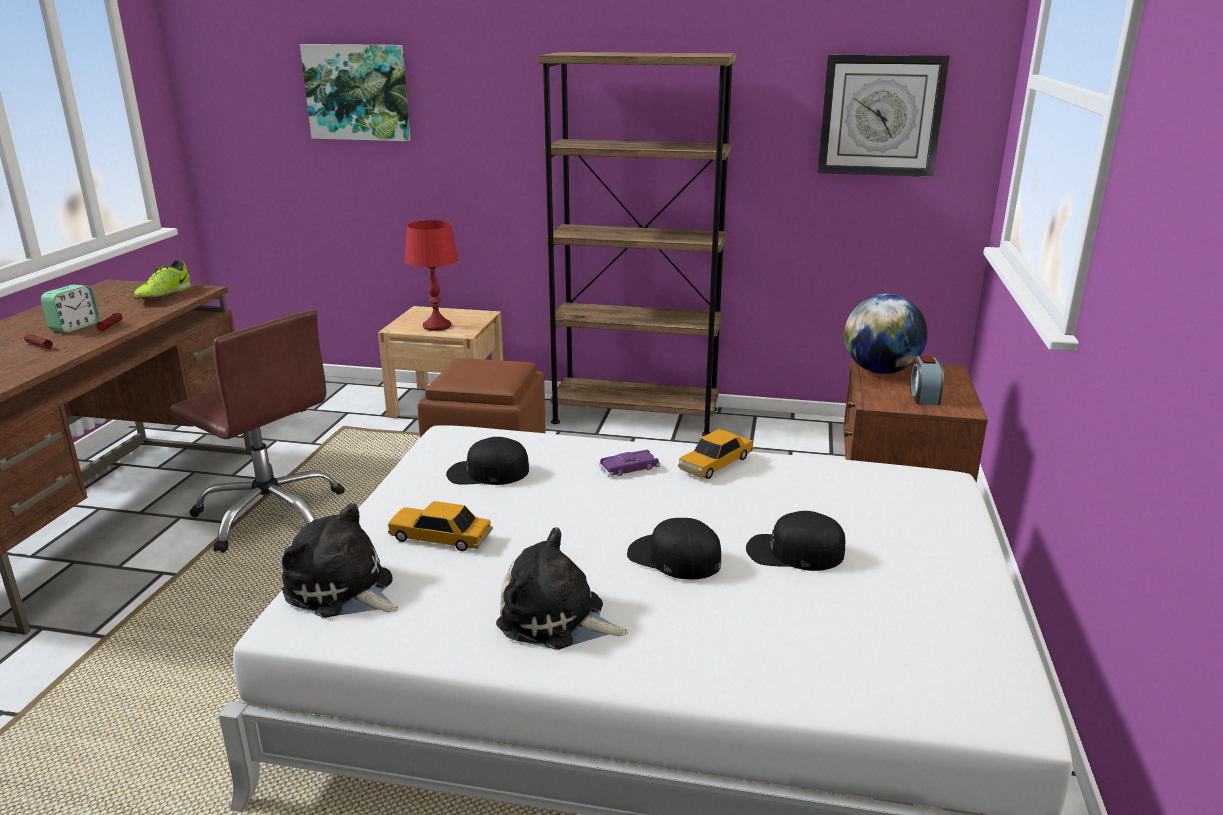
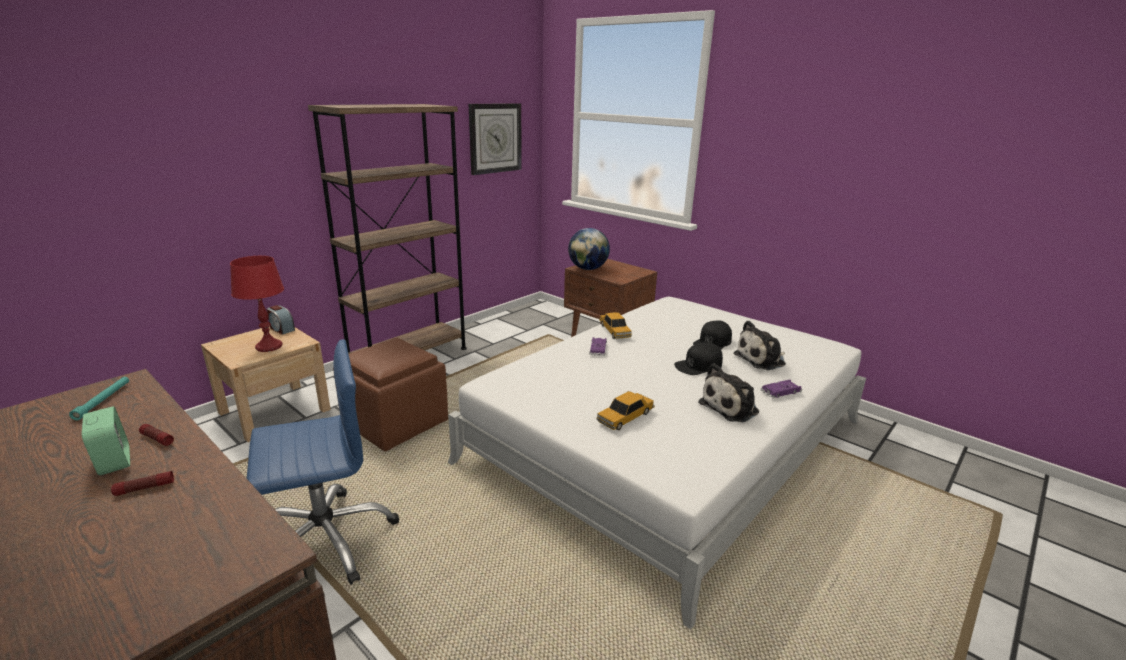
camera: 60 degrees left, 0 degrees up
shoe [134,260,192,299] -> turquoise flashlight [69,377,129,420]
brown office chair [170,310,345,553] -> blue office chair [247,339,399,585]
plush toy [282,503,399,618] -> plush toy moved to [733,321,785,370]
picture [300,44,411,141] -> none
black cap [446,437,529,485] -> none
alarm clock [910,355,944,405] -> alarm clock moved to [267,305,295,335]
none -> purple toy car [761,380,802,398]

